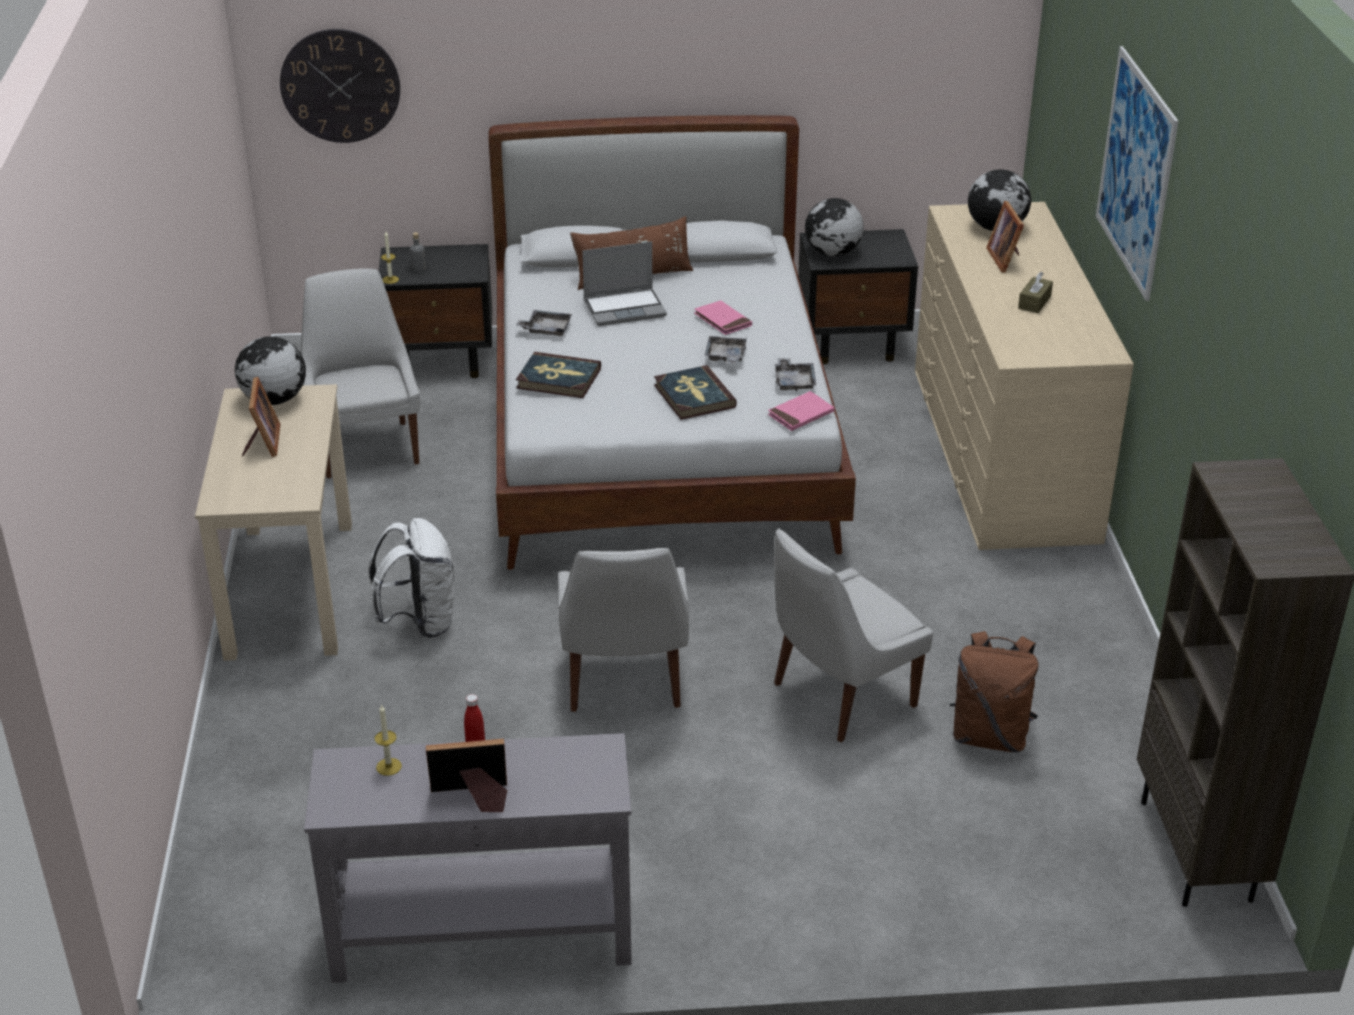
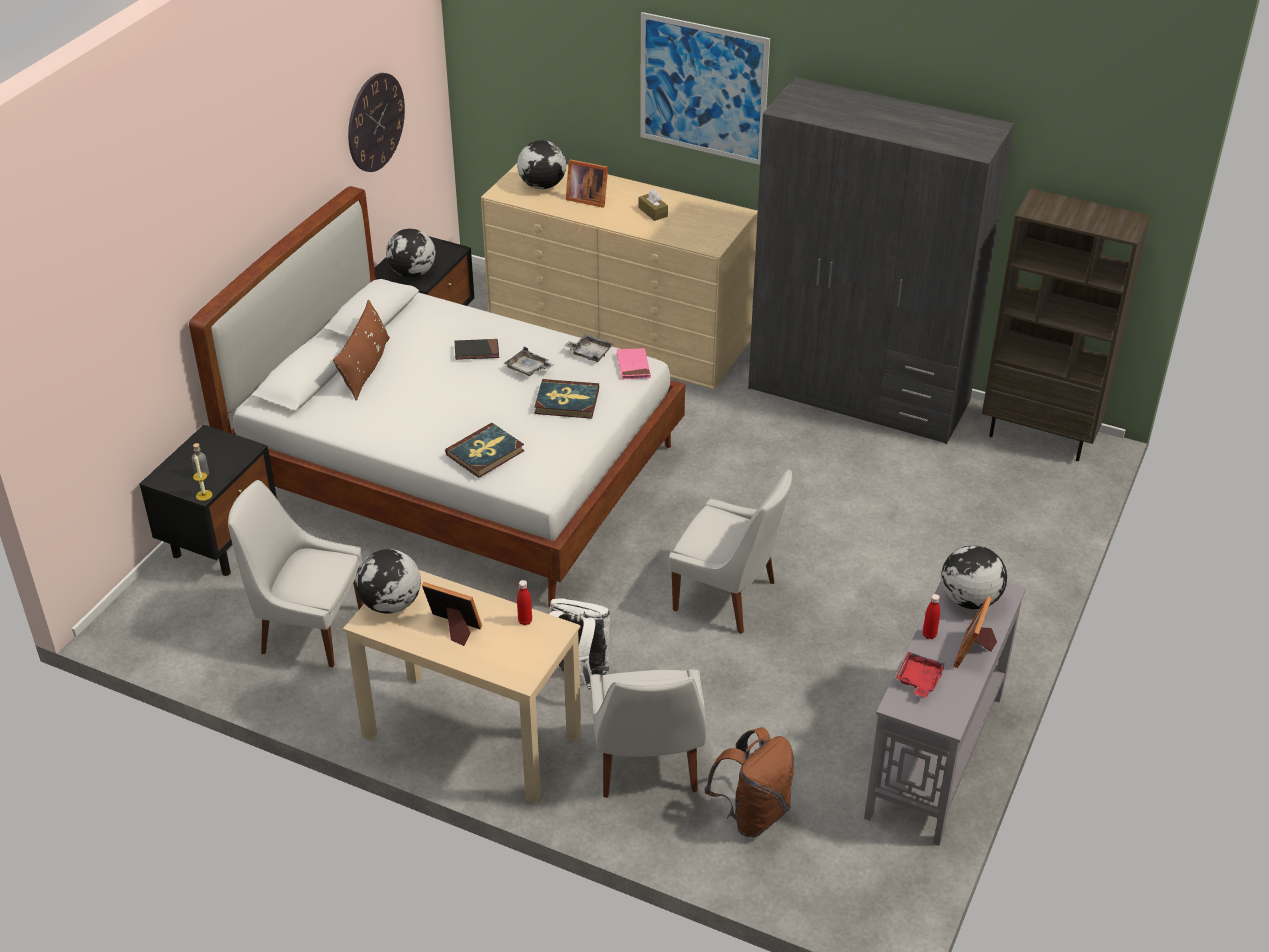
camera: 60 degrees left, 5 degrees up
wall clock [280,29,400,143] -> wall clock moved to [348,73,405,172]
candle [375,704,402,776] -> red tray [895,652,946,697]
grey tray [516,310,572,336] -> none
laptop [582,241,667,326] -> none
pink book [694,300,752,335] -> black book [455,339,499,360]
white chair [774,528,933,742] -> white chair moved to [590,669,706,798]
brown backpack [950,631,1039,752] -> brown backpack moved to [704,728,794,837]
none -> red bottle [517,580,532,625]
none -> grey wardrobe [748,77,1015,445]
none -> globe [941,545,1007,609]

